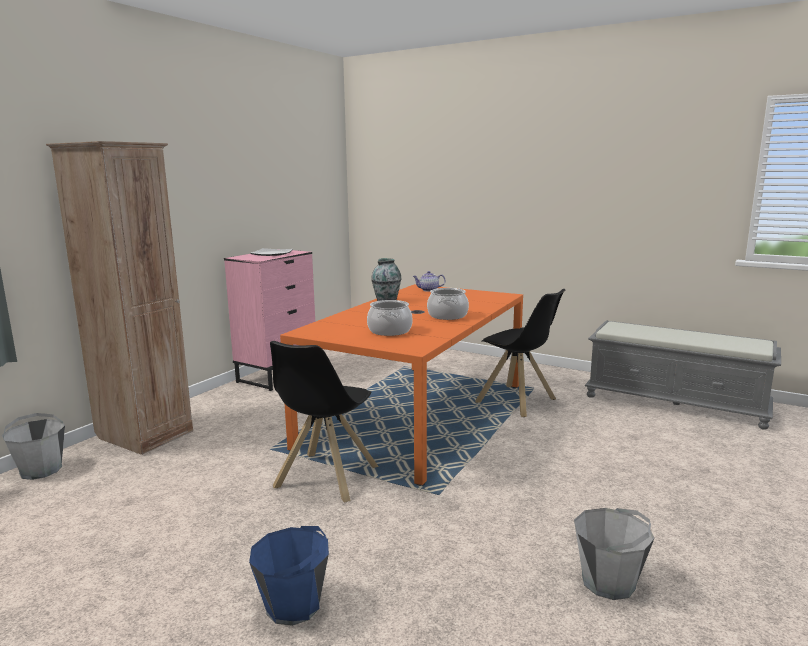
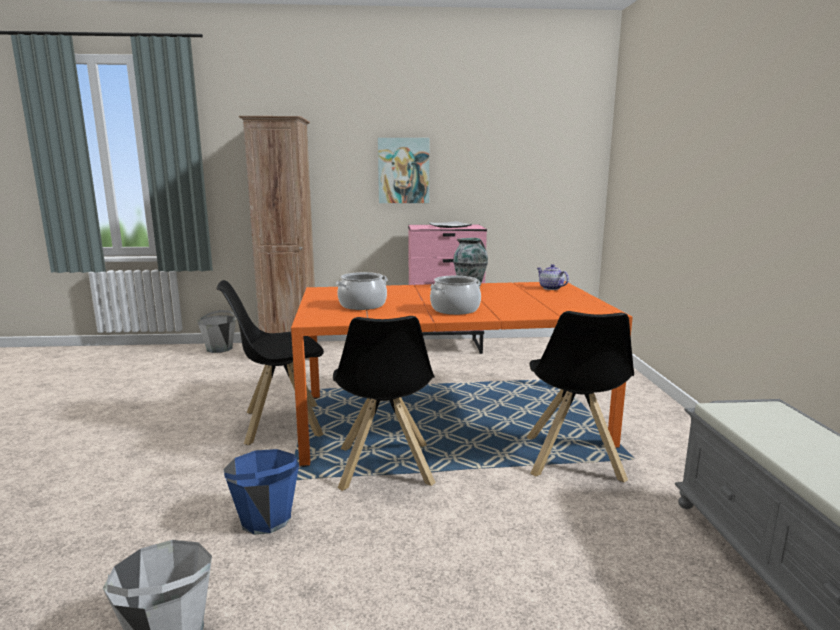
camera: 55 degrees right, 0 degrees up
blue bucket [249,526,329,626] -> blue bucket moved to [223,449,299,535]
none -> black chair [333,316,436,491]
none -> picture [378,138,429,203]

